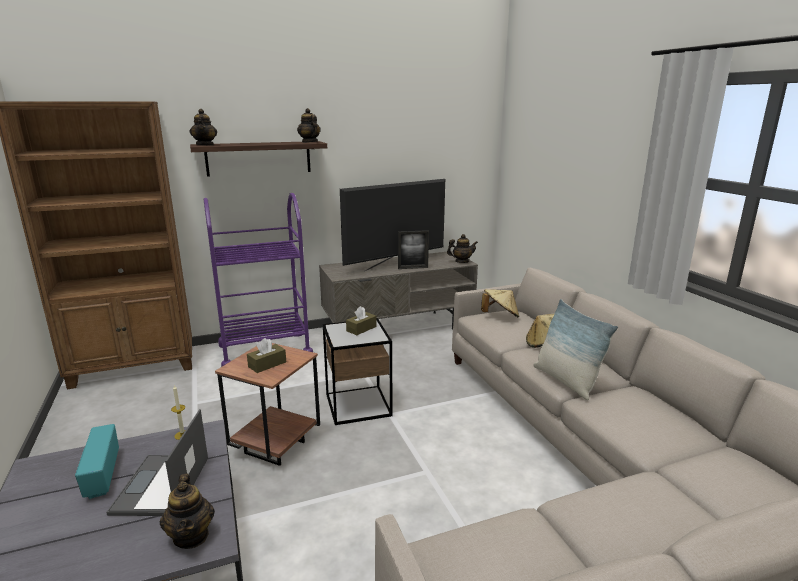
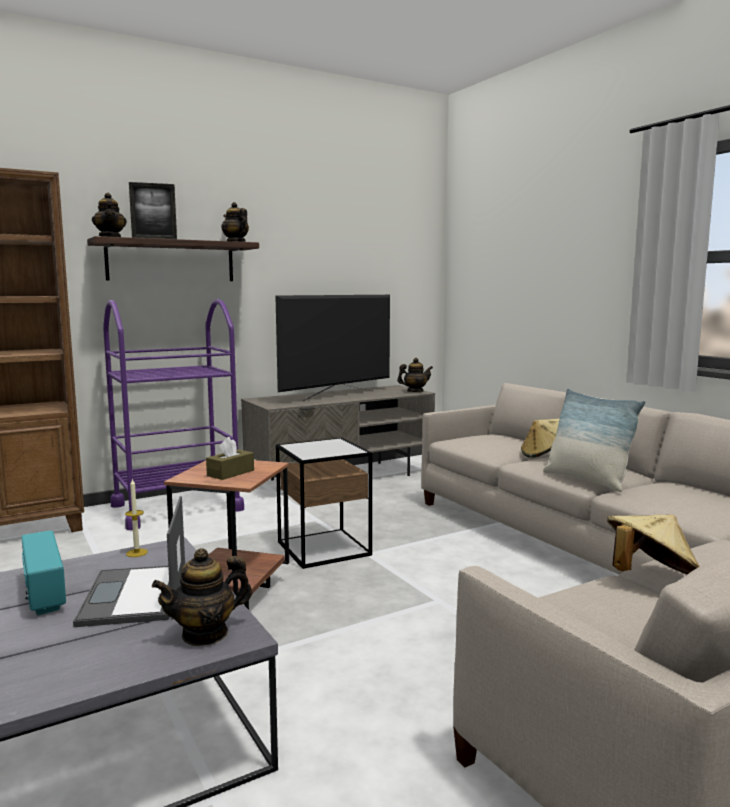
camera: 10 degrees left, 10 degrees down
teapot [160,474,215,549] -> teapot turned 90 degrees clockwise [152,548,252,646]
brown tissue box [346,306,377,335] -> none
picture frame [398,230,429,269] -> picture frame moved to [129,182,177,239]
beige hat [481,289,519,317] -> beige hat moved to [607,514,700,574]

